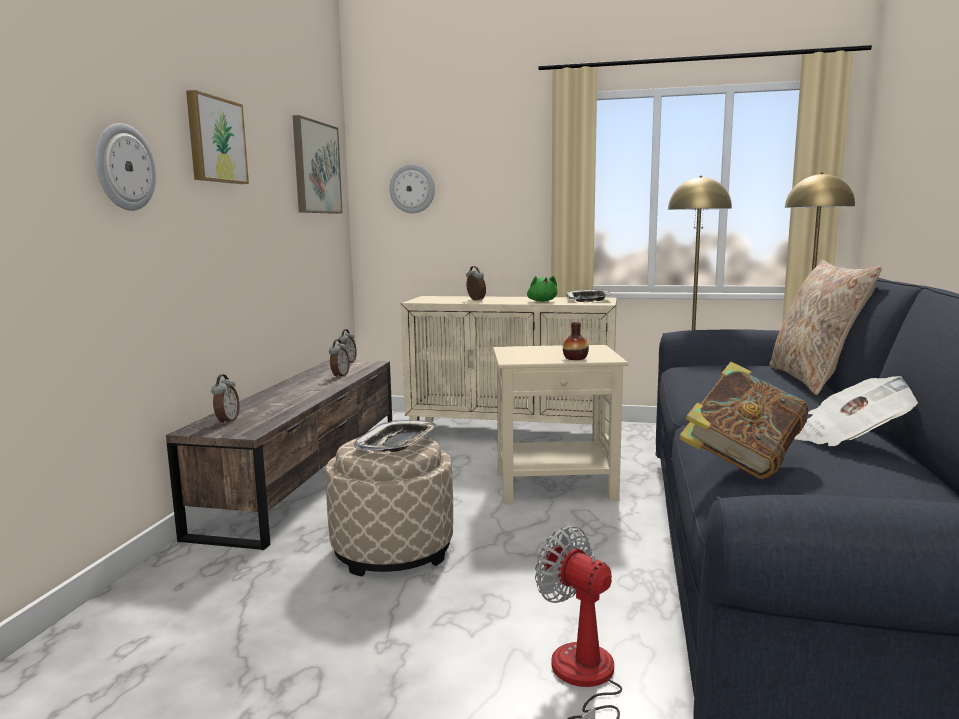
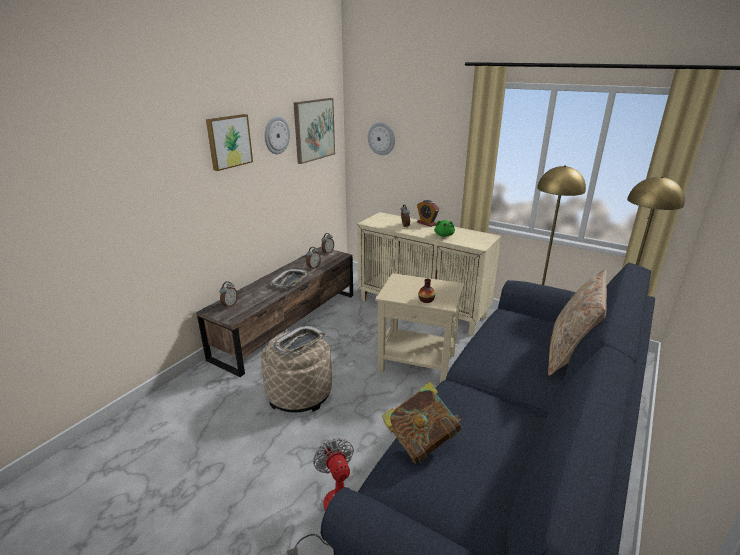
camera: 20 degrees right, 15 degrees up
wall clock [95,123,156,211] -> wall clock moved to [264,116,290,154]
tray [566,289,613,302] -> tray moved to [271,269,309,288]
newspaper [794,376,918,446] -> none
none -> alarm clock [417,200,439,227]

